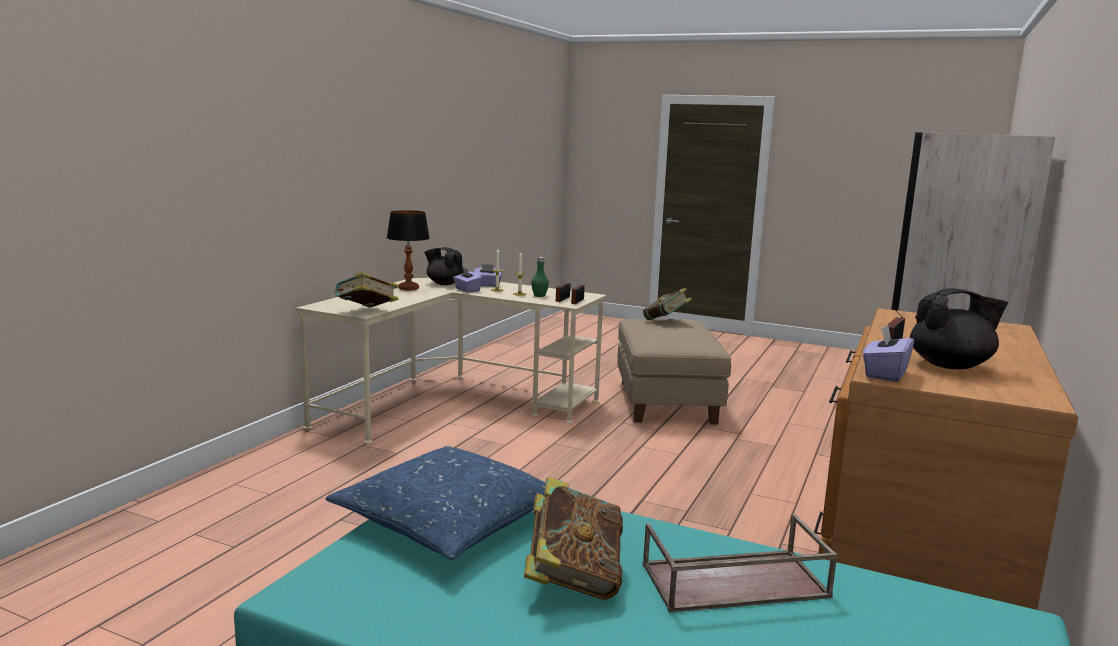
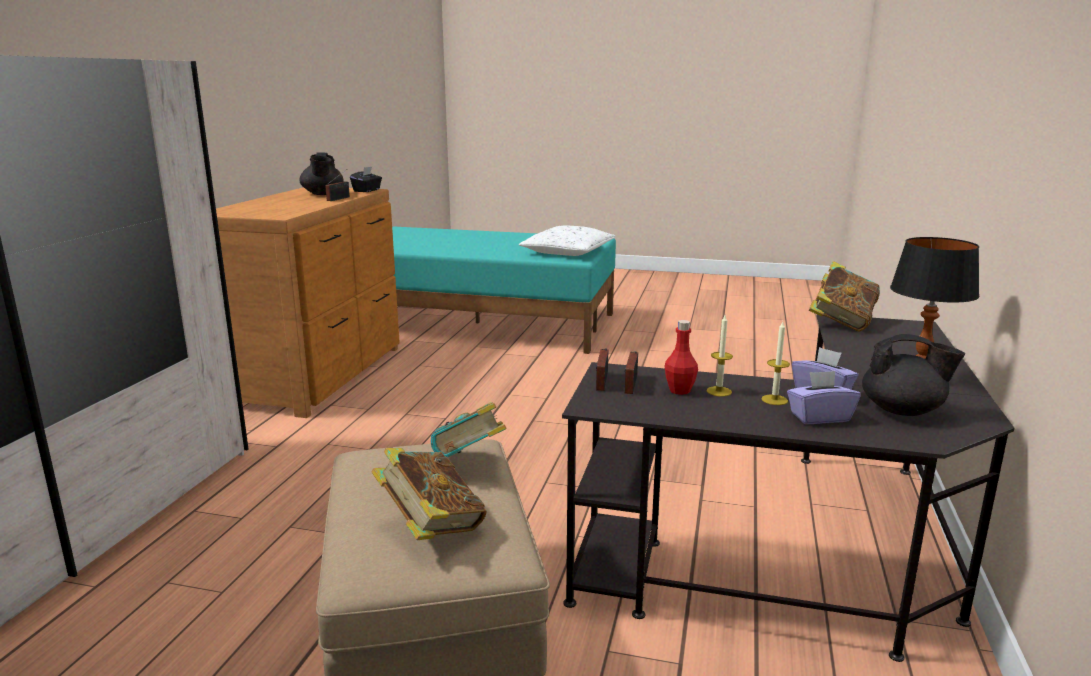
camera: 170 degrees right, 5 degrees up
beige desk [296,278,607,444] -> black desk [562,315,1014,662]
blue pillow [326,446,545,560] -> white pillow [519,226,615,256]
book [524,476,623,600] -> book moved to [431,402,507,457]
green bottle [531,257,549,297] -> red bottle [664,320,698,395]
brown tray [642,514,838,613] -> none
purple tissue box [863,324,914,382] -> black tissue box [350,167,382,192]
black teapot [910,288,1008,369] -> black teapot turned 90 degrees counterclockwise [299,152,344,195]

